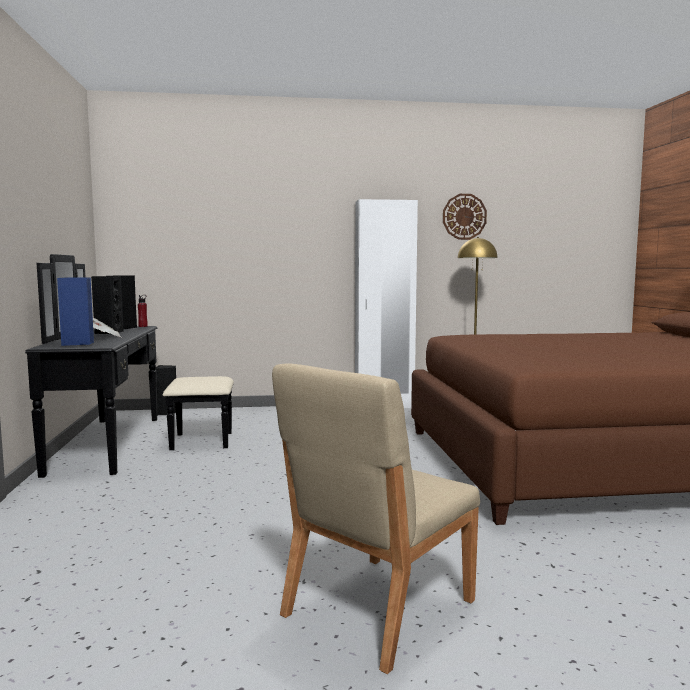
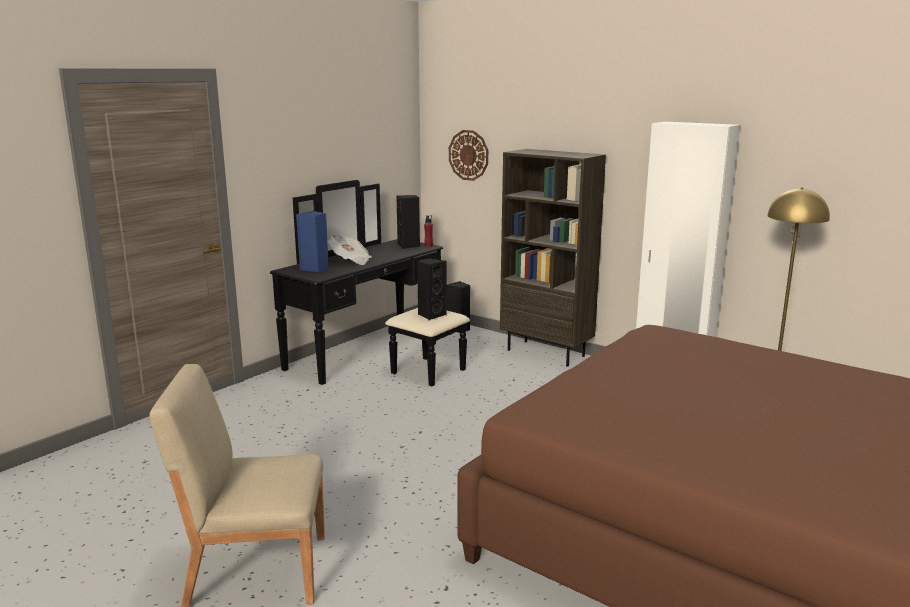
camera: 45 degrees right, 10 degrees up
black speaker [91,276,124,334] -> black speaker moved to [417,258,447,320]
wall clock [443,194,487,240] -> wall clock moved to [449,130,488,181]
none -> brown bookcase [500,149,606,367]

